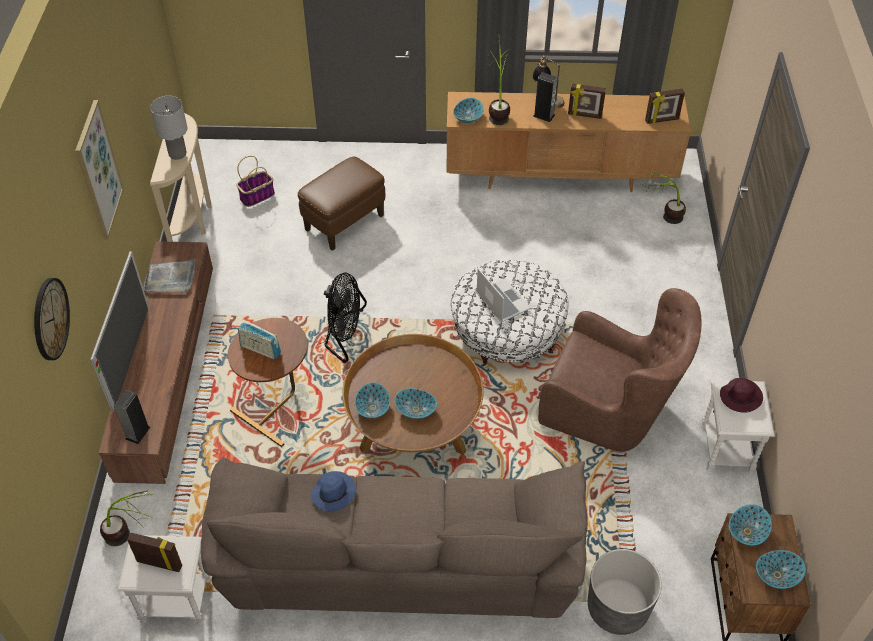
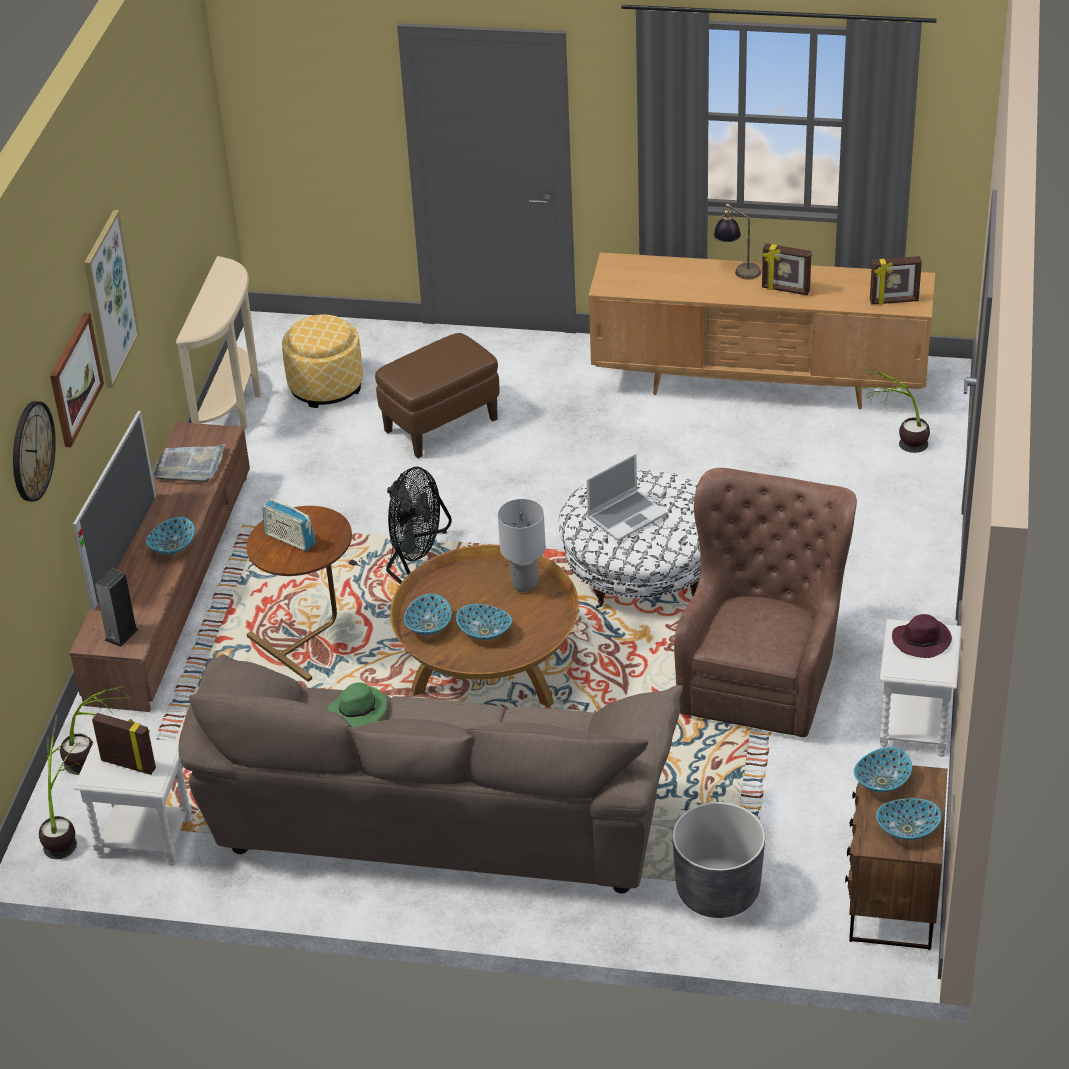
camera: 10 degrees right, 10 degrees down
grey table lamp [150,96,188,160] -> grey table lamp moved to [498,499,546,592]
basket [236,156,275,207] -> ottoman [282,315,363,408]
blue hat [311,471,356,512] -> green hat [328,682,387,727]
bowl [453,98,484,123] -> bowl moved to [146,517,195,555]
laptop [476,268,531,323] -> laptop turned 75 degrees clockwise [587,453,667,541]
potted plant [489,34,514,125] -> potted plant moved to [39,715,84,859]
speaker [533,72,558,122] -> none
brown armchair [538,288,701,451] -> brown armchair turned 105 degrees counterclockwise [674,468,857,737]
none -> picture [50,313,104,447]

